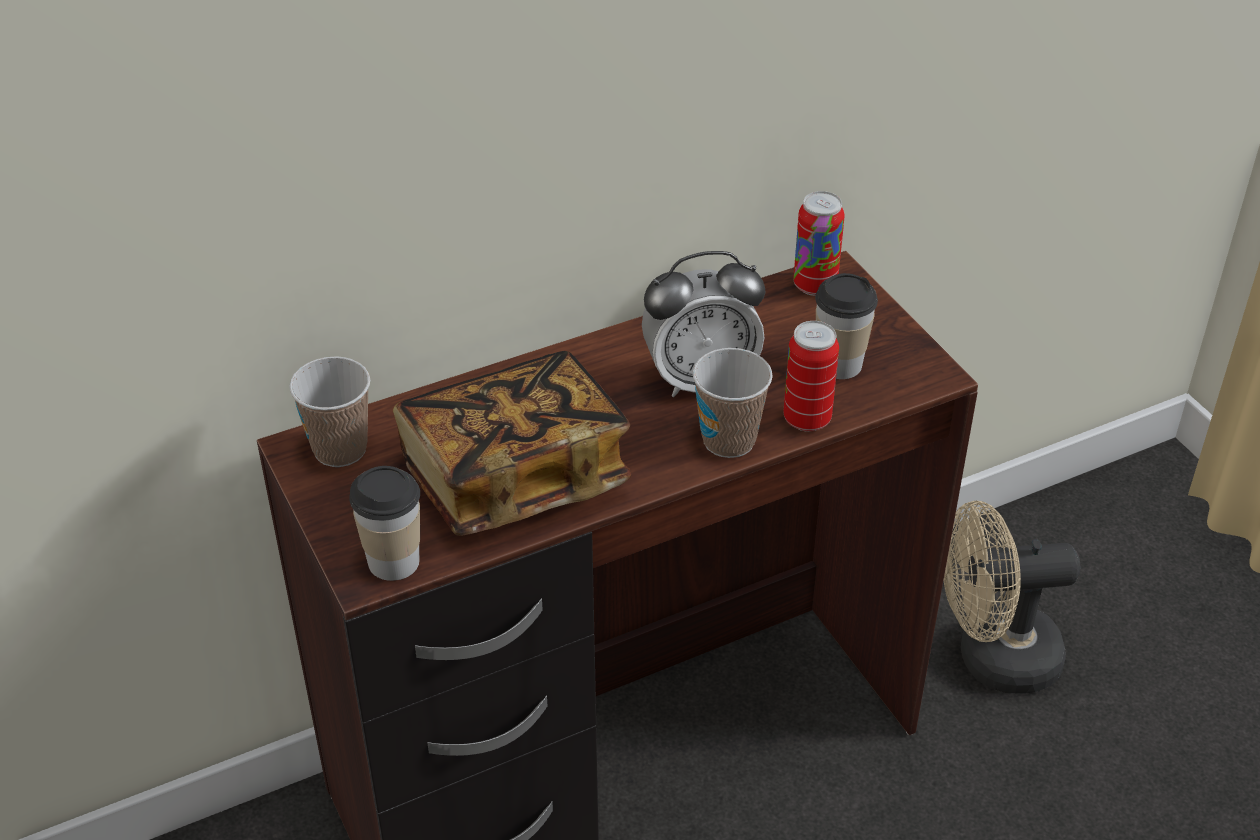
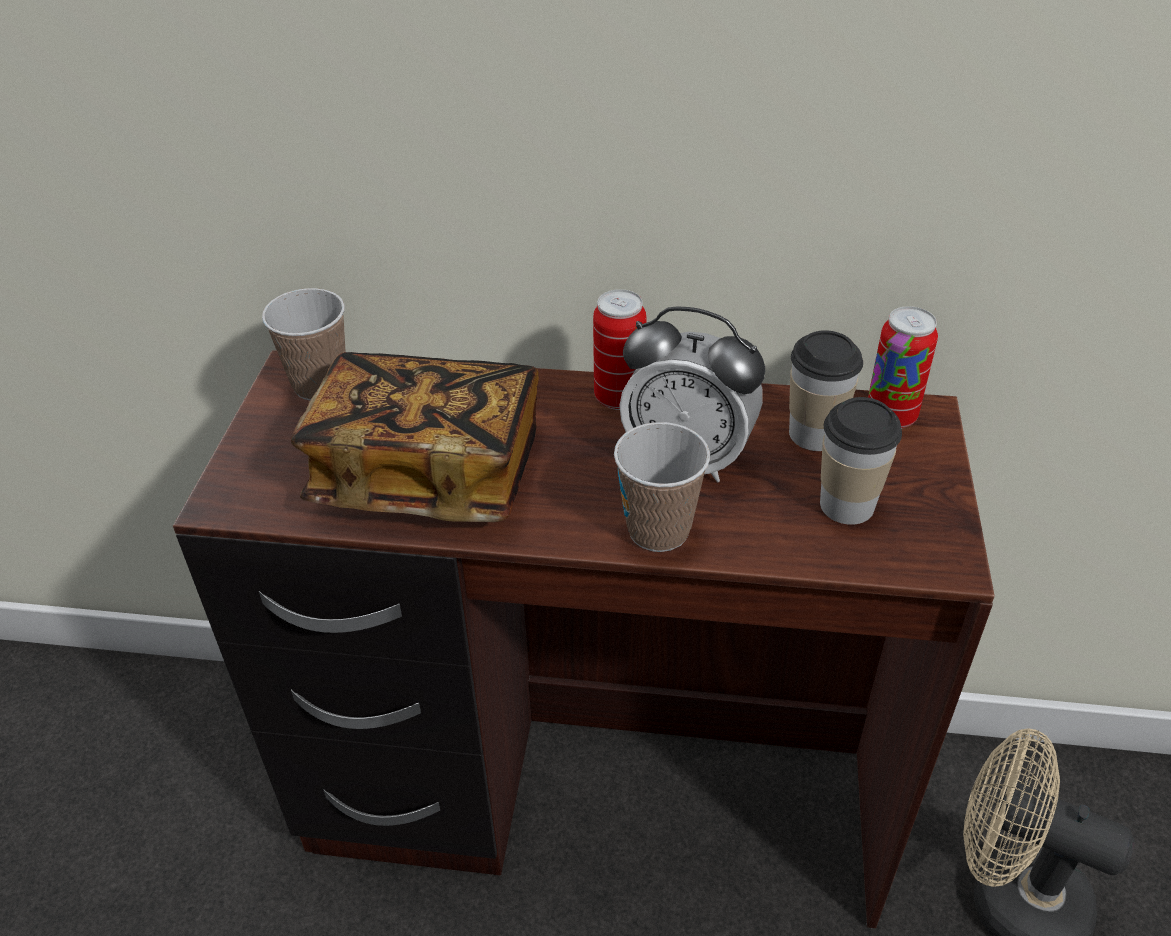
camera: 35 degrees right, 0 degrees up
cup [349,466,420,581] -> cup moved to [789,330,863,451]
can [783,321,839,432] -> can moved to [593,289,647,410]

